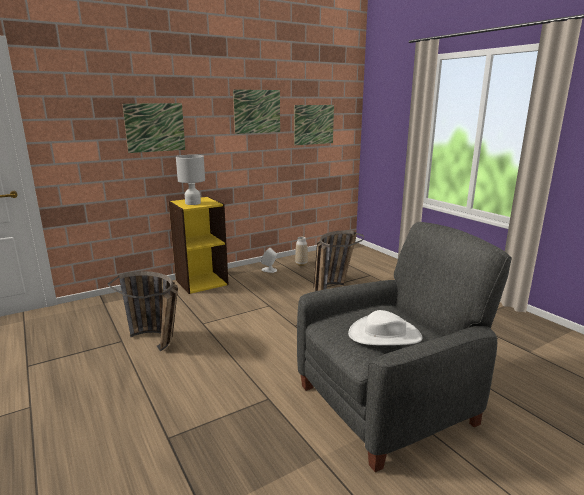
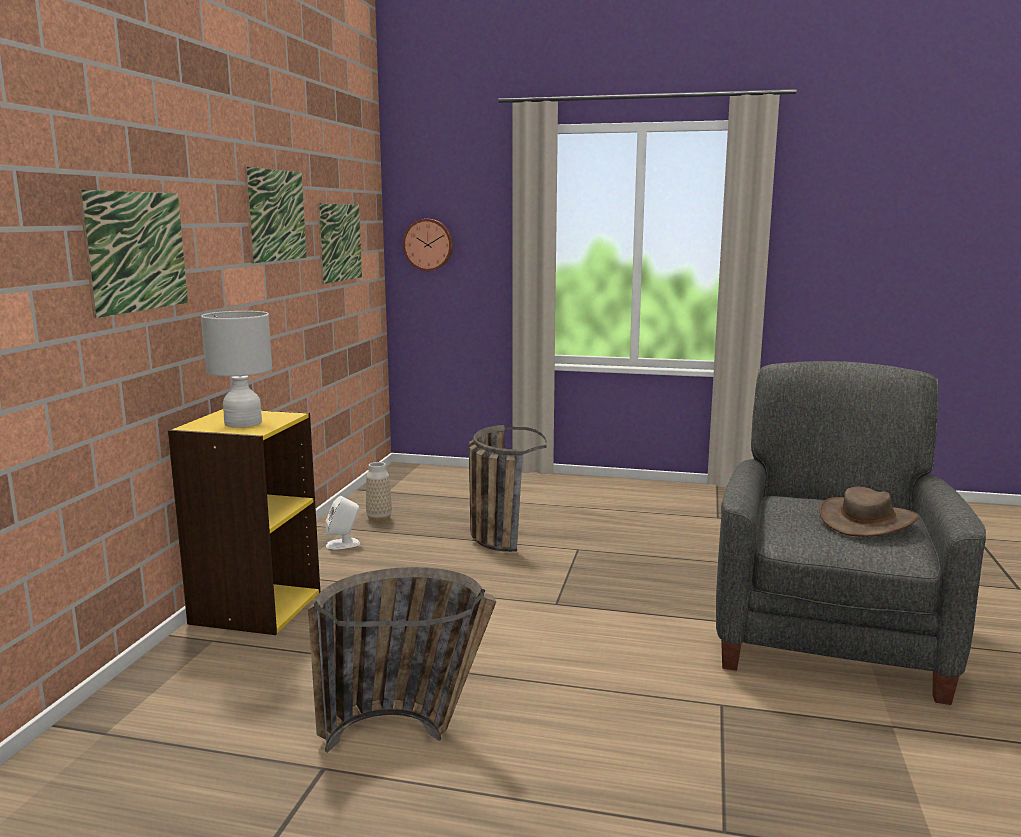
camera: 45 degrees left, 5 degrees down
white hat [348,310,423,345] -> brown hat [819,487,919,536]
none -> wall clock [403,219,453,271]

